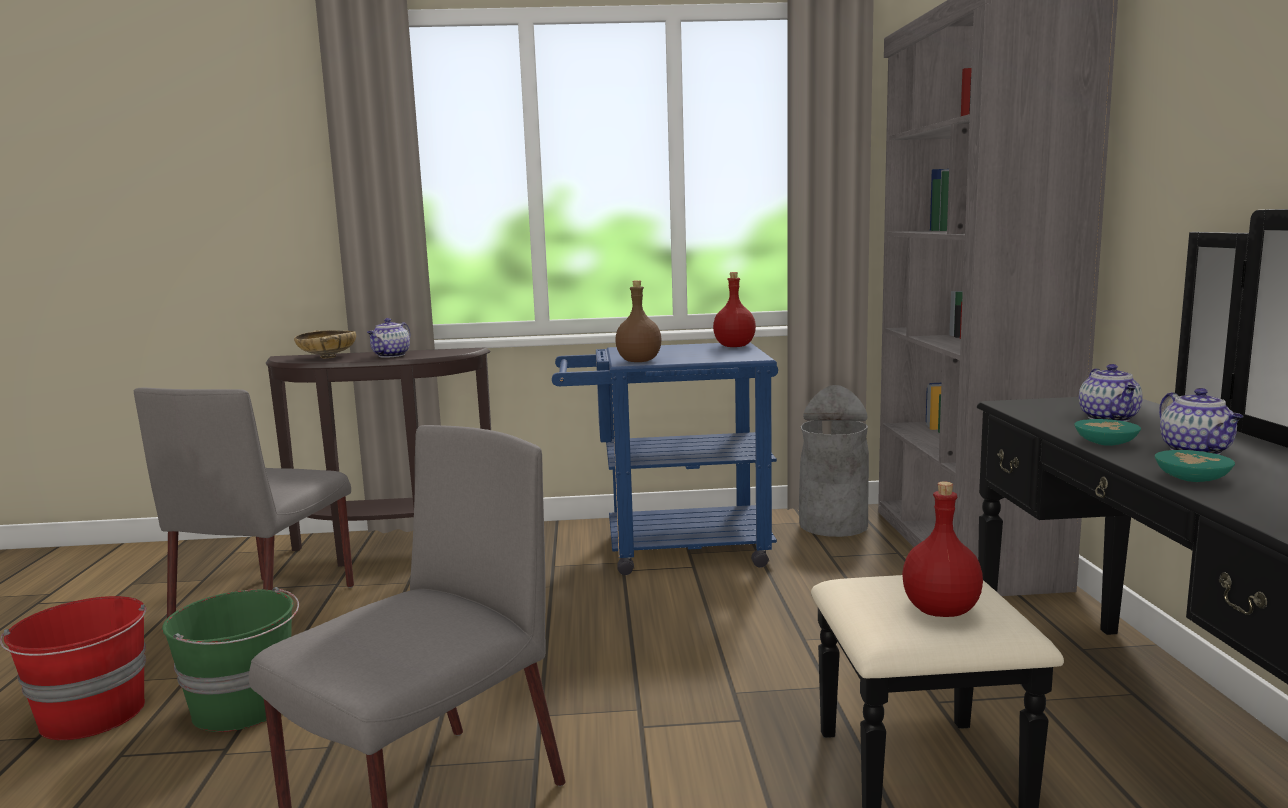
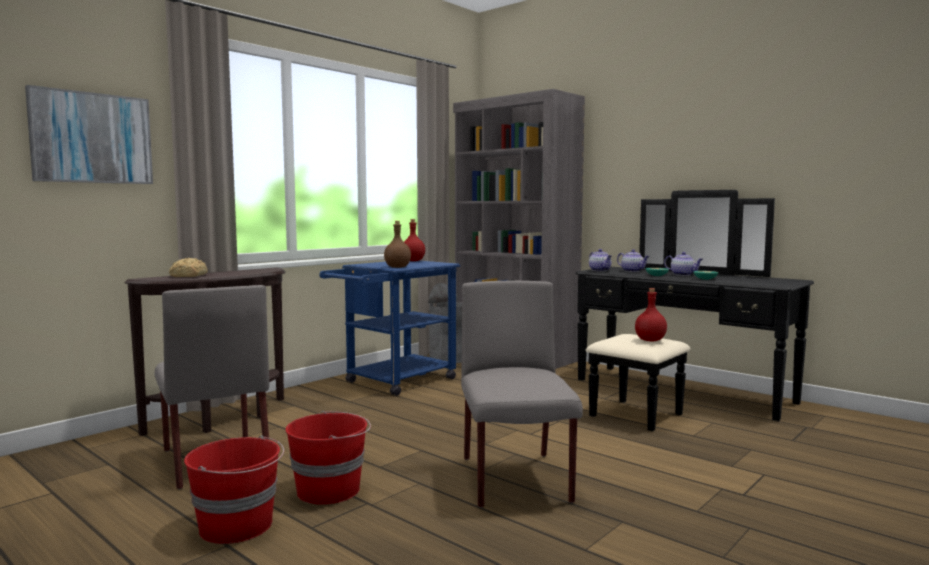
camera: 45 degrees left, 5 degrees down
green bucket [162,587,299,732] -> red bucket [286,411,371,505]
beige bowl [294,330,356,358] -> bread [169,258,208,277]
teapot [367,318,410,358] -> teapot moved to [589,249,612,271]
none -> picture [25,85,153,184]

